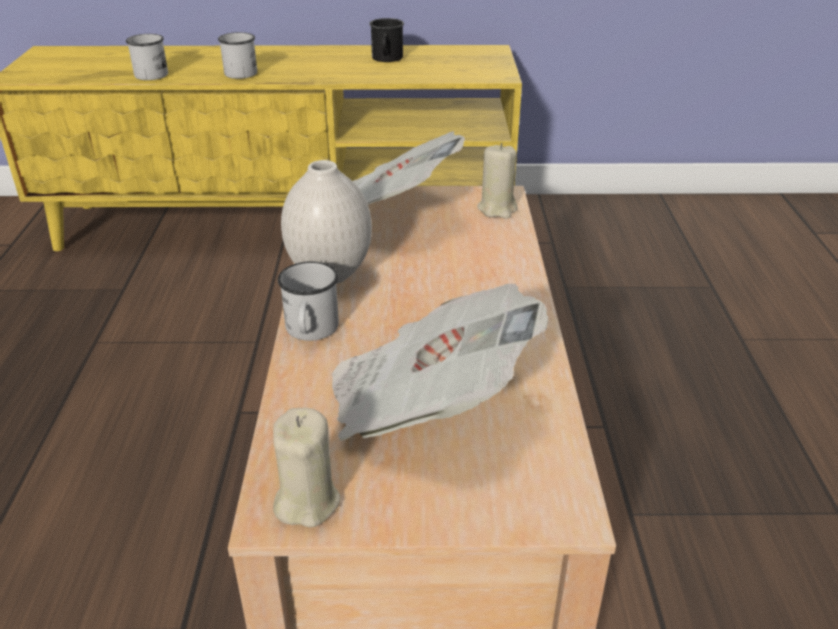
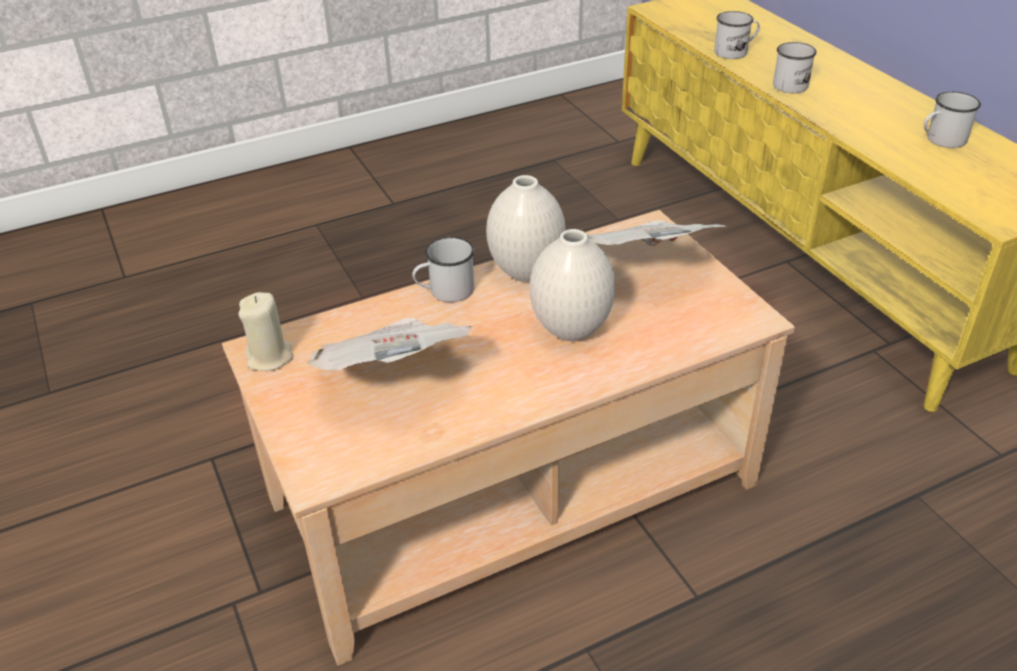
camera: 65 degrees right, 5 degrees up
black mug [369,18,404,62] -> white mug [924,91,981,148]
beige candle [477,143,518,219] -> none
none -> white vase [530,229,615,341]

